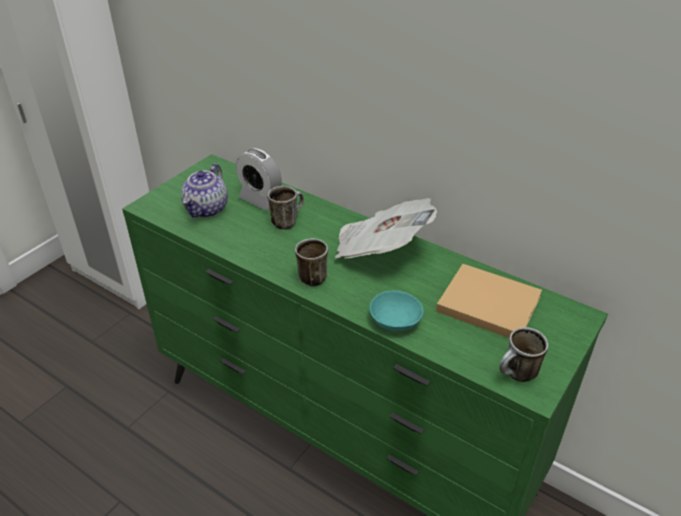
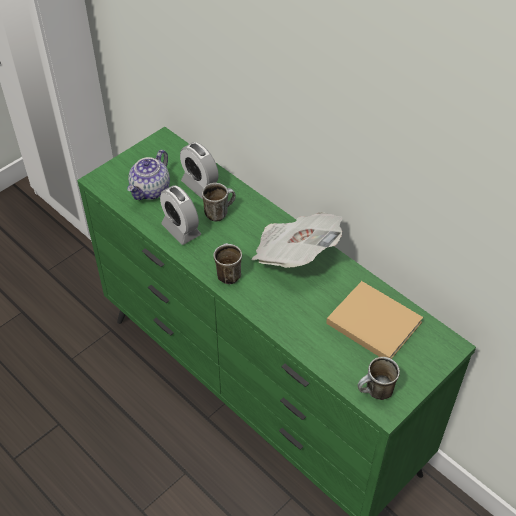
camera: 10 degrees right, 10 degrees up
turquoise bowl [370,290,424,331] -> none
none -> alarm clock [160,185,201,245]

